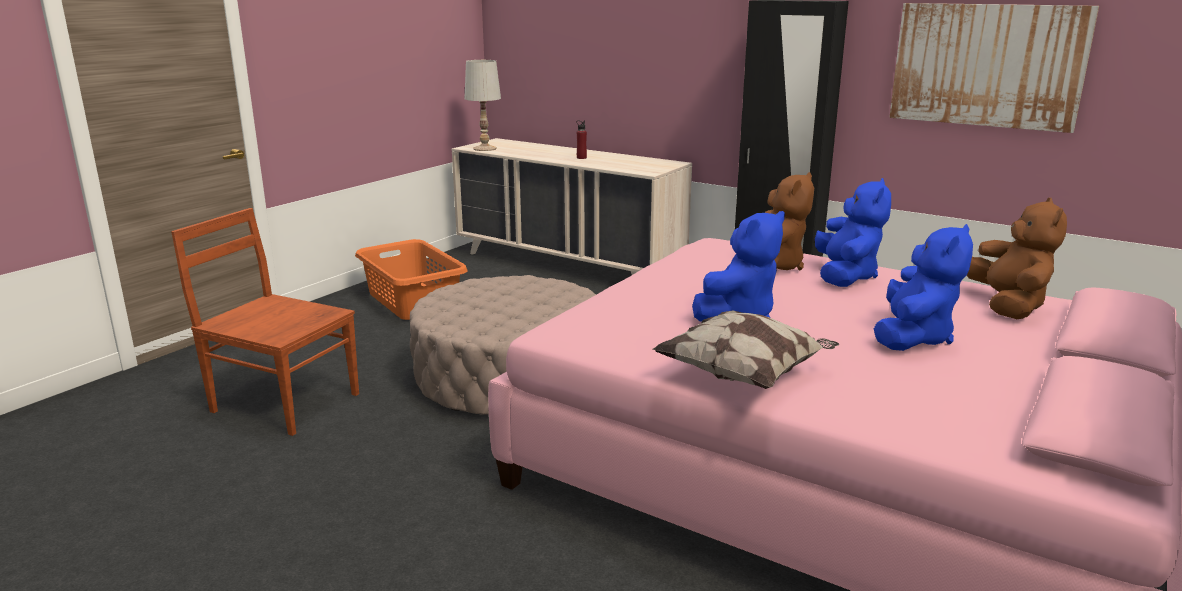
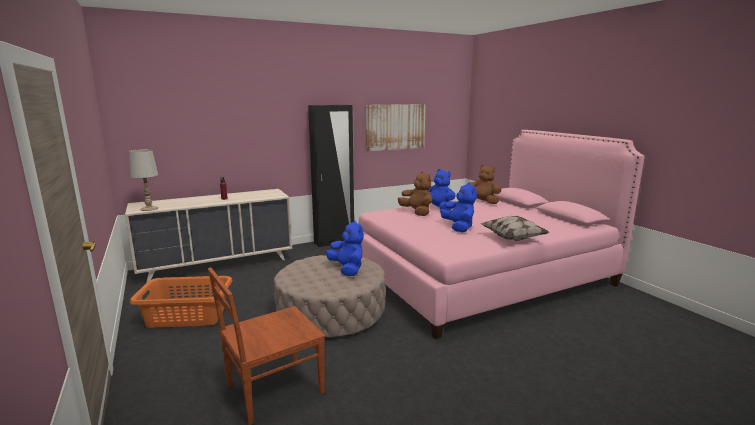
camera: 60 degrees left, 5 degrees down
blue plush toy [874,224,973,351] -> blue plush toy moved to [326,220,364,276]

